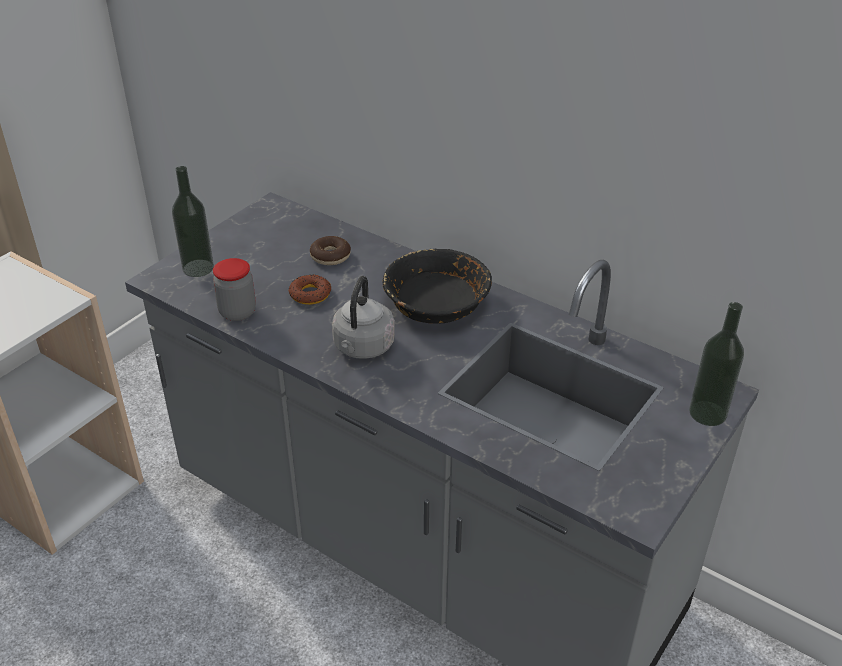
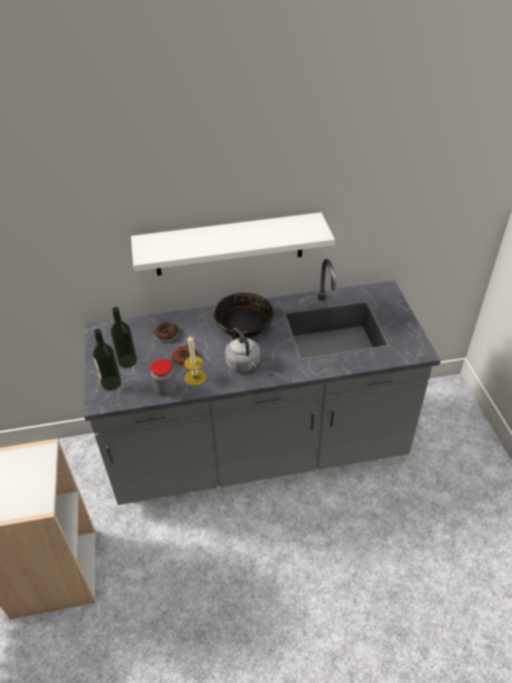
camera: 45 degrees left, 5 degrees up
bottle [689,302,744,426] -> bottle moved to [111,307,137,368]
none -> white shelf [131,212,335,276]
none -> candle [184,335,207,386]

